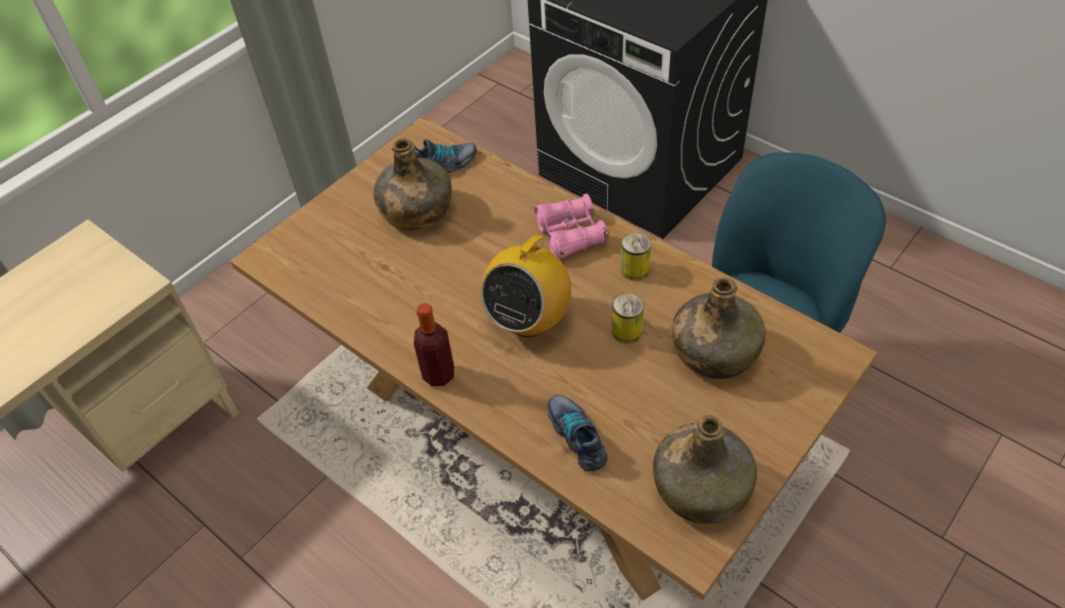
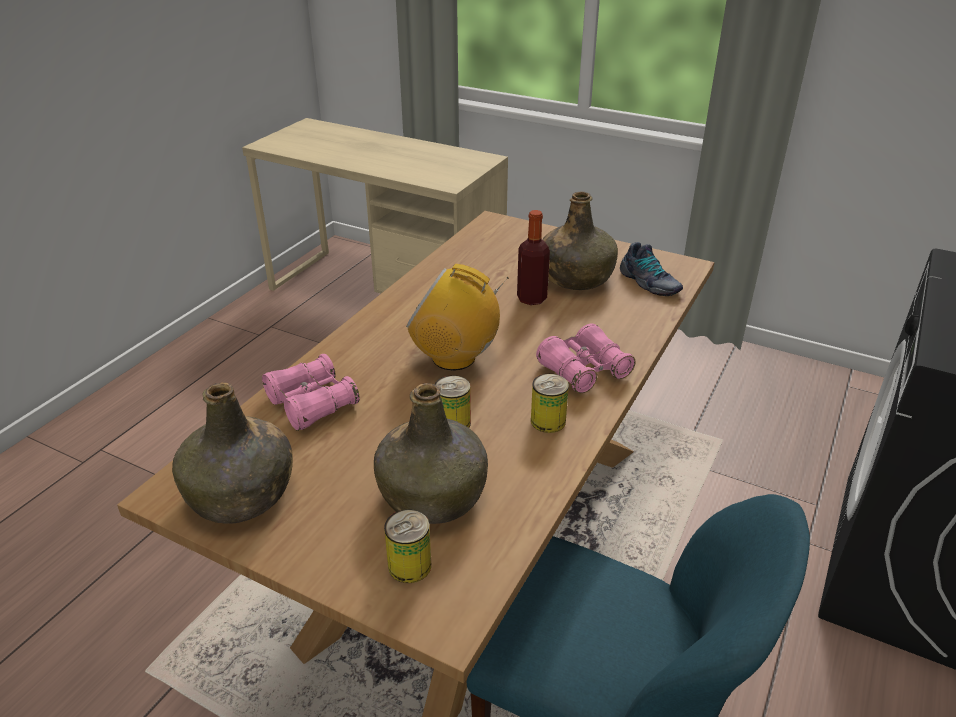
camera: 75 degrees right, 15 degrees down
bottle [414,303,454,386] -> bottle moved to [517,210,550,305]
shoe [547,395,608,471] -> pink binoculars [262,354,360,431]
none -> can [384,510,431,583]

